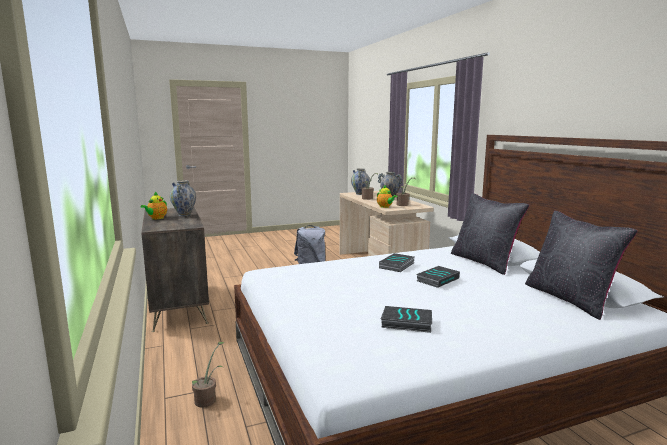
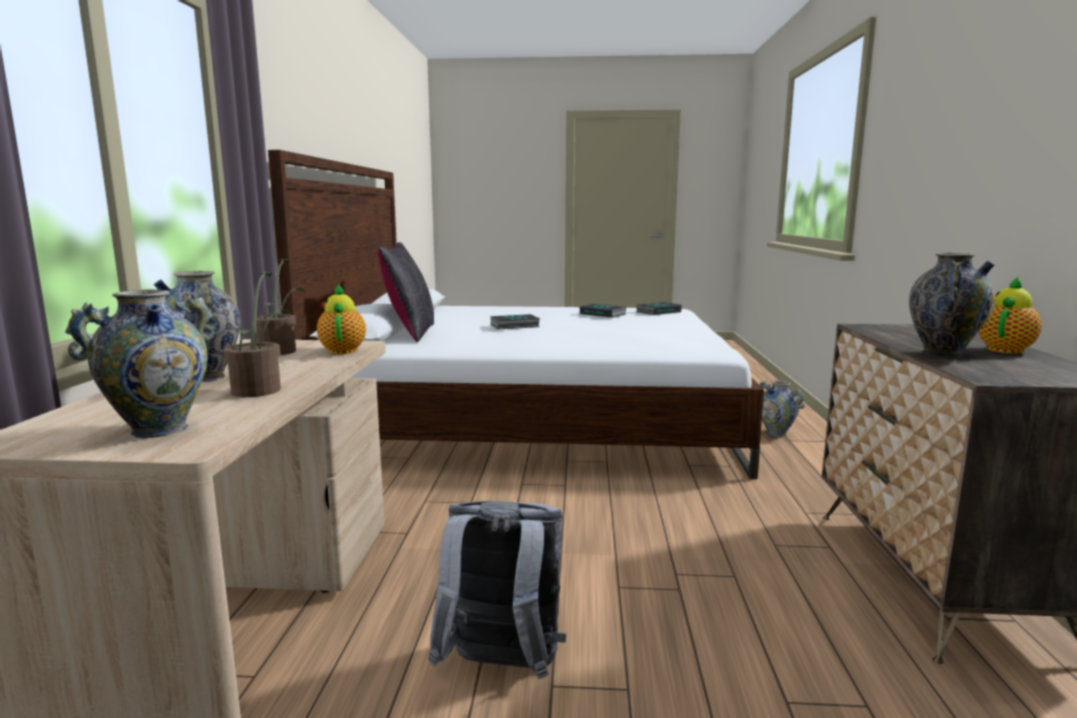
camera: 155 degrees left, 0 degrees up
potted plant [192,342,224,407] -> vase [760,380,805,437]
book [379,253,414,272] -> book moved to [636,302,682,315]
black pillow [525,211,638,320] -> none

